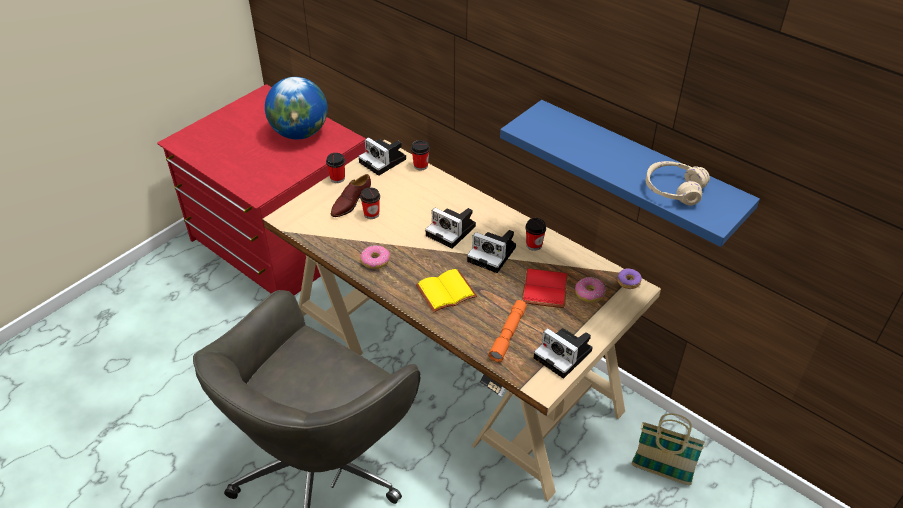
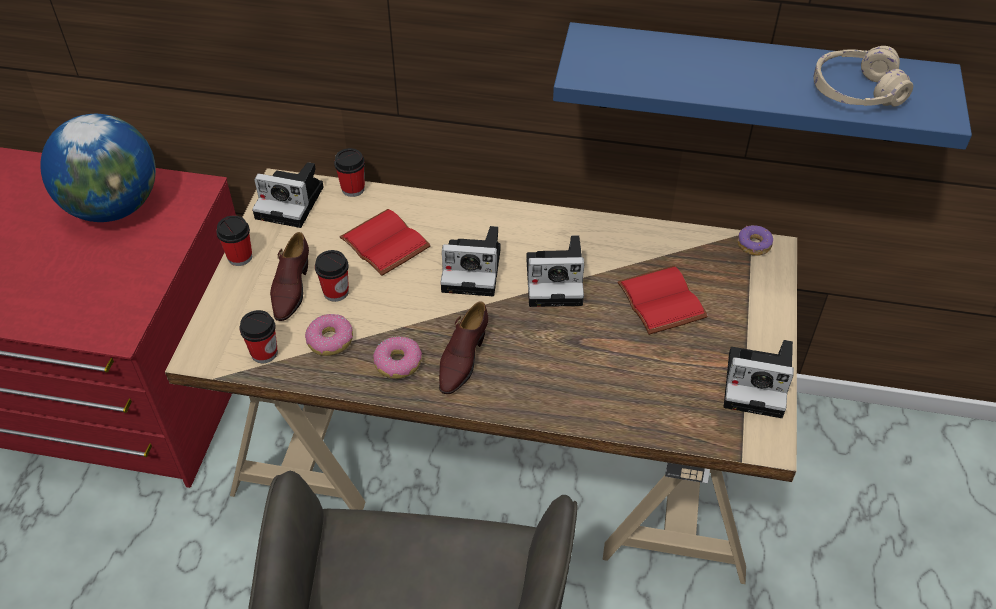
camera: 30 degrees left, 5 degrees up
yellow book [415,269,477,313] -> none
orange flashlight [488,300,527,362] -> none
cup [525,218,546,251] -> cup moved to [240,310,278,363]
donut [575,277,606,303] -> donut moved to [305,314,353,356]
basket [632,413,705,485] -> none
none -> red book [340,209,431,276]
none -> brown shoe [439,301,488,394]

